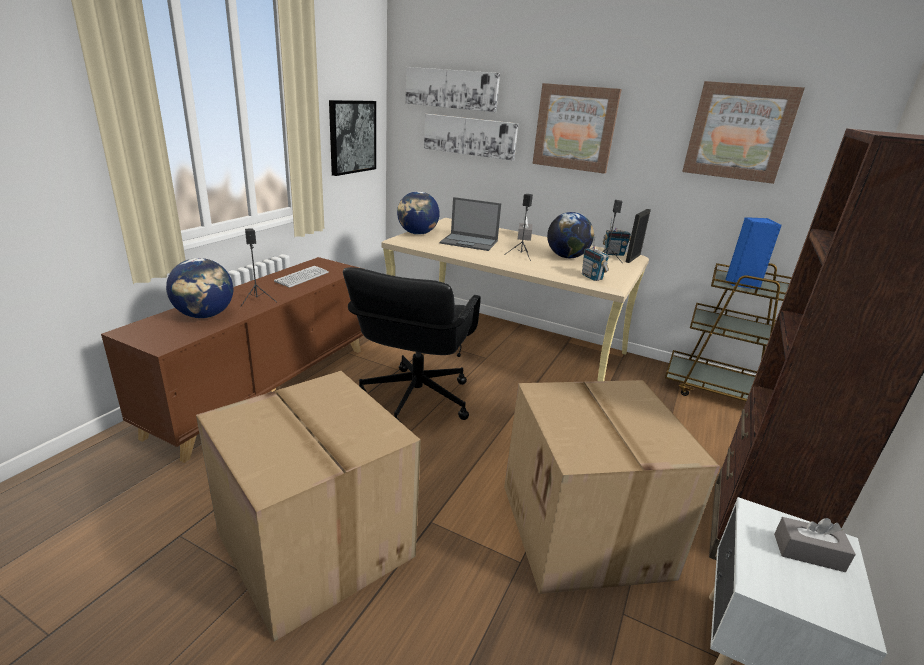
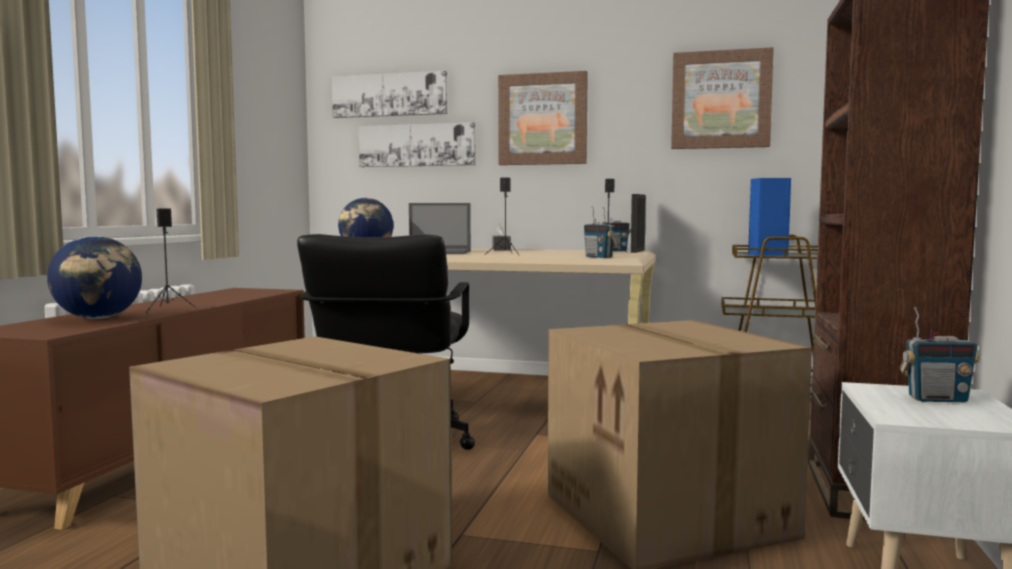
camera: 10 degrees left, 20 degrees down
keyboard [274,266,329,288] -> none
picture [329,100,376,176] -> none
globe [547,212,594,258] -> none
grey tissue box [774,517,856,572] -> radio [900,307,979,402]

